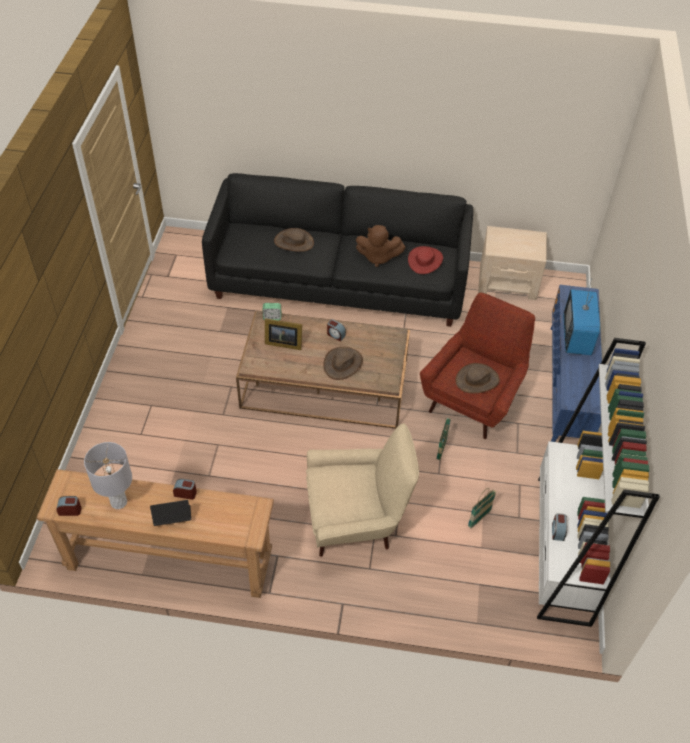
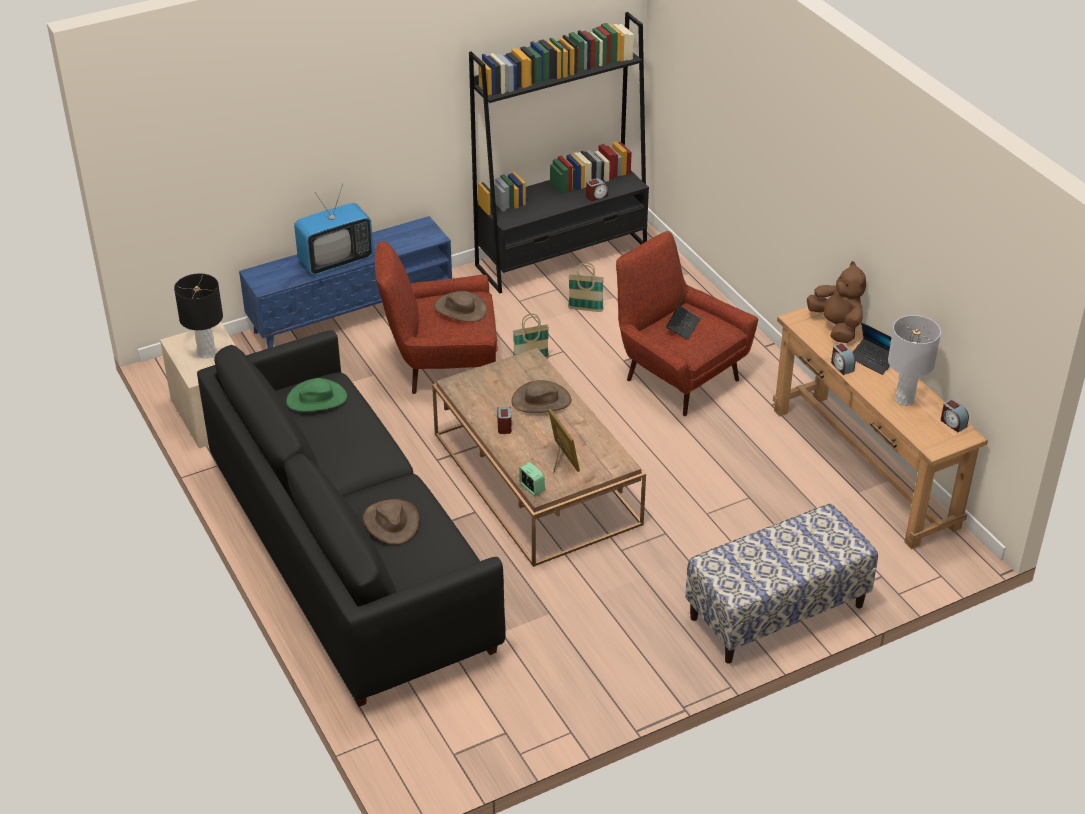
camera: 125 degrees left, 10 degrees down
beige armchair [306,424,419,557] -> red armchair [616,231,758,416]
brown plush toy [356,225,405,267] -> brown plush toy moved to [807,261,866,343]
red hat [408,246,443,274] -> green hat [286,378,347,412]
white bookcase [537,338,660,627] -> black bookcase [469,12,649,293]
none -> black table lamp [174,274,223,359]
none -> laptop [666,289,701,340]
none -> bench [685,503,878,664]

